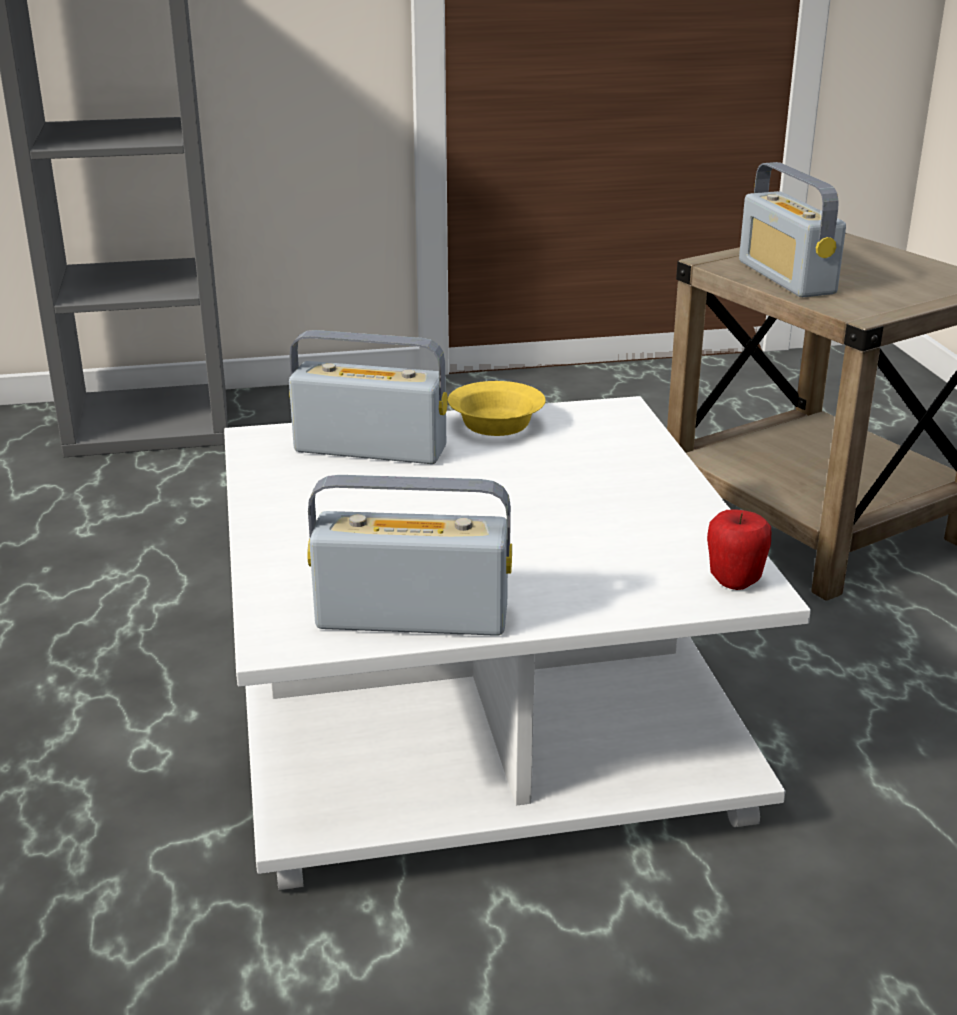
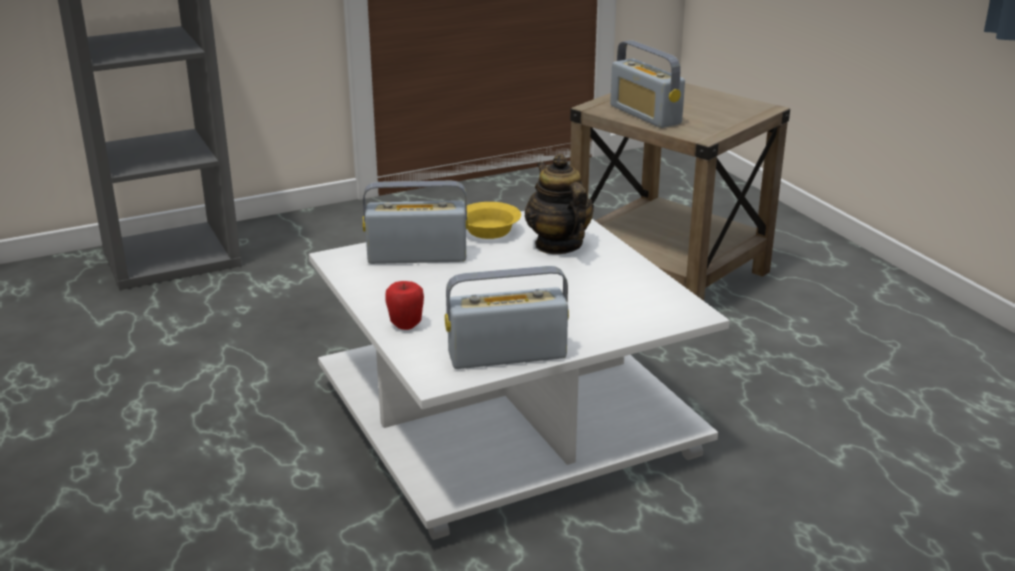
camera: 15 degrees left, 0 degrees up
apple [707,509,771,590] -> apple moved to [385,281,424,330]
none -> teapot [525,154,594,254]

